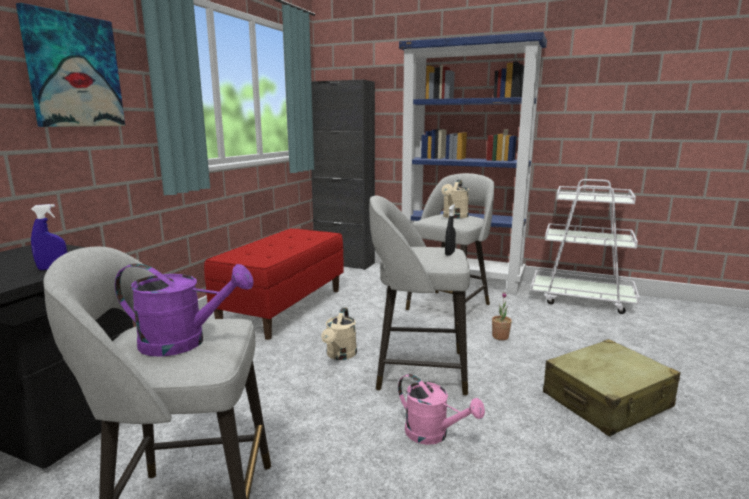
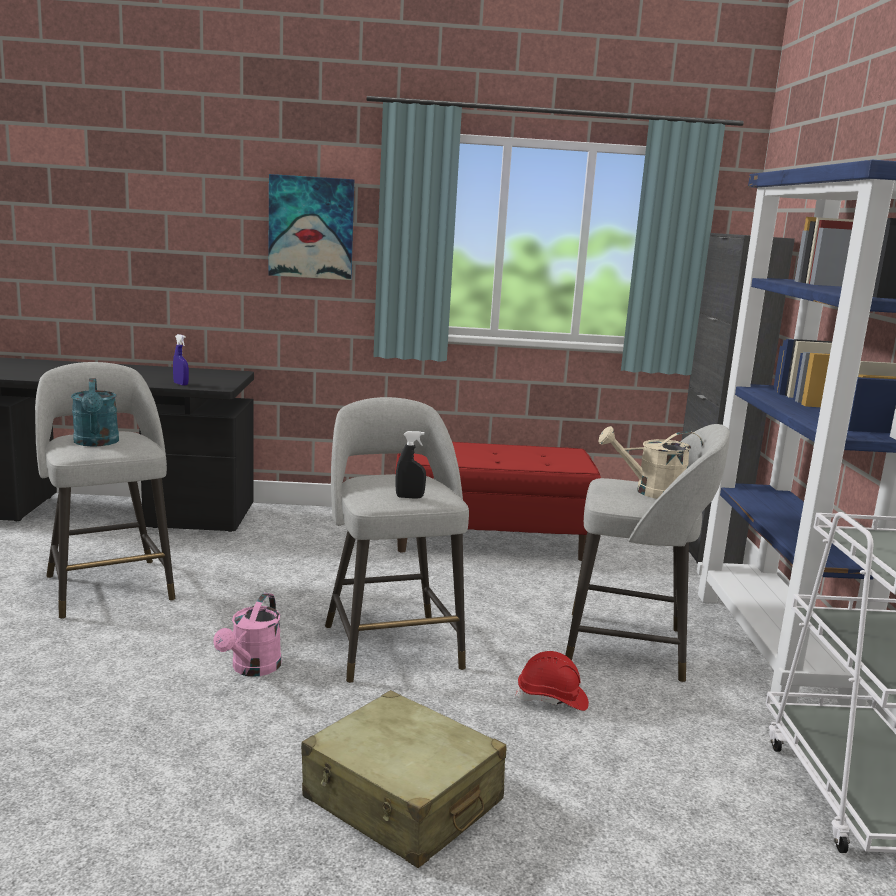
camera: 65 degrees right, 0 degrees up
purple watering can [115,264,253,357] -> turquoise watering can [71,378,119,446]
beige watering can [321,307,357,360] -> none
potted plant [492,292,512,340] -> red hard hat [515,651,589,711]

